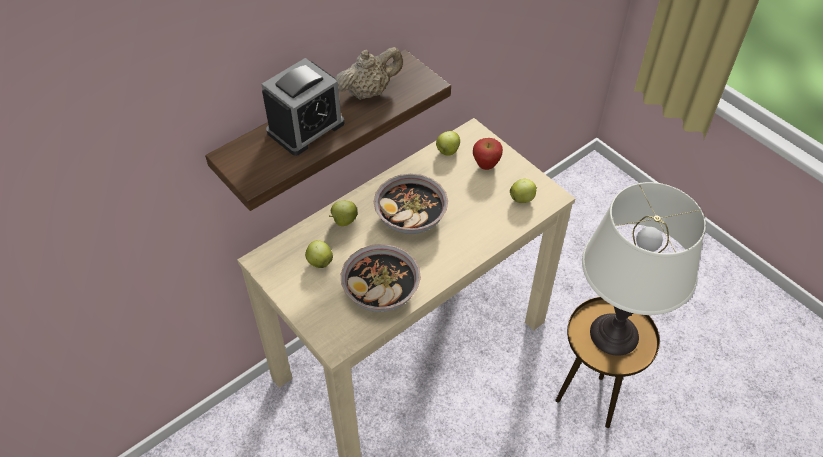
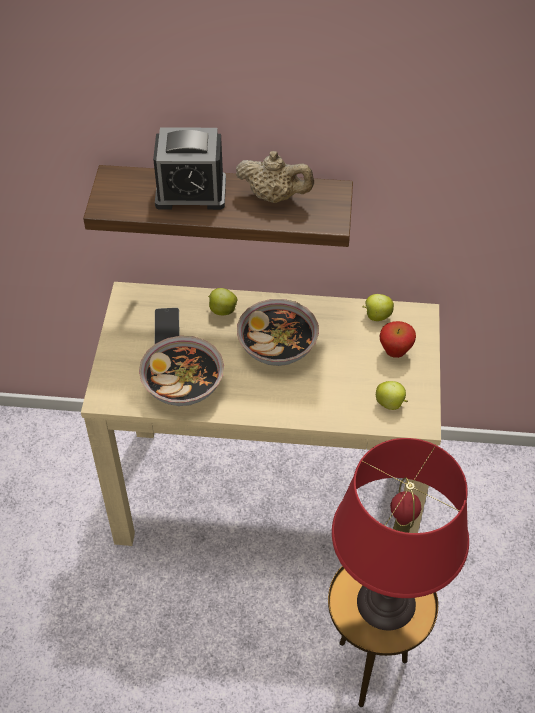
camera: 45 degrees right, 0 degrees up
apple [305,240,333,268] -> phone [155,308,179,344]
white table lamp [582,182,706,356] -> red table lamp [332,438,469,630]

